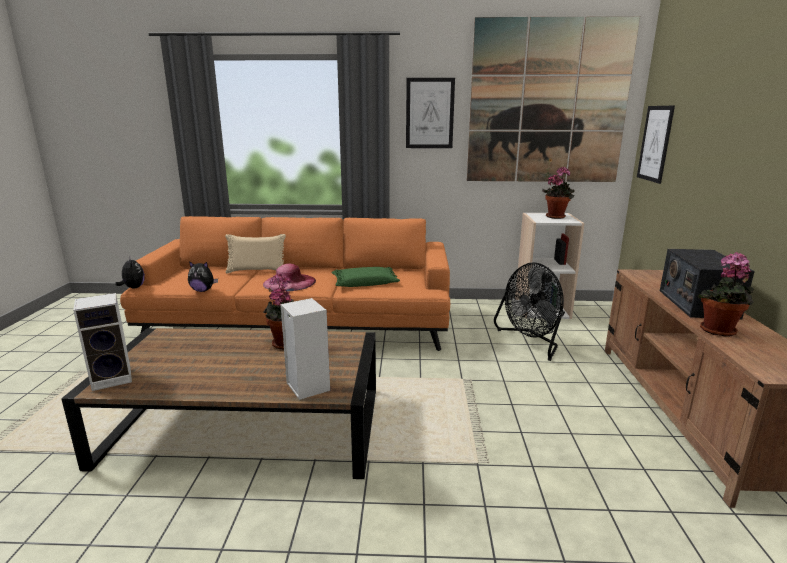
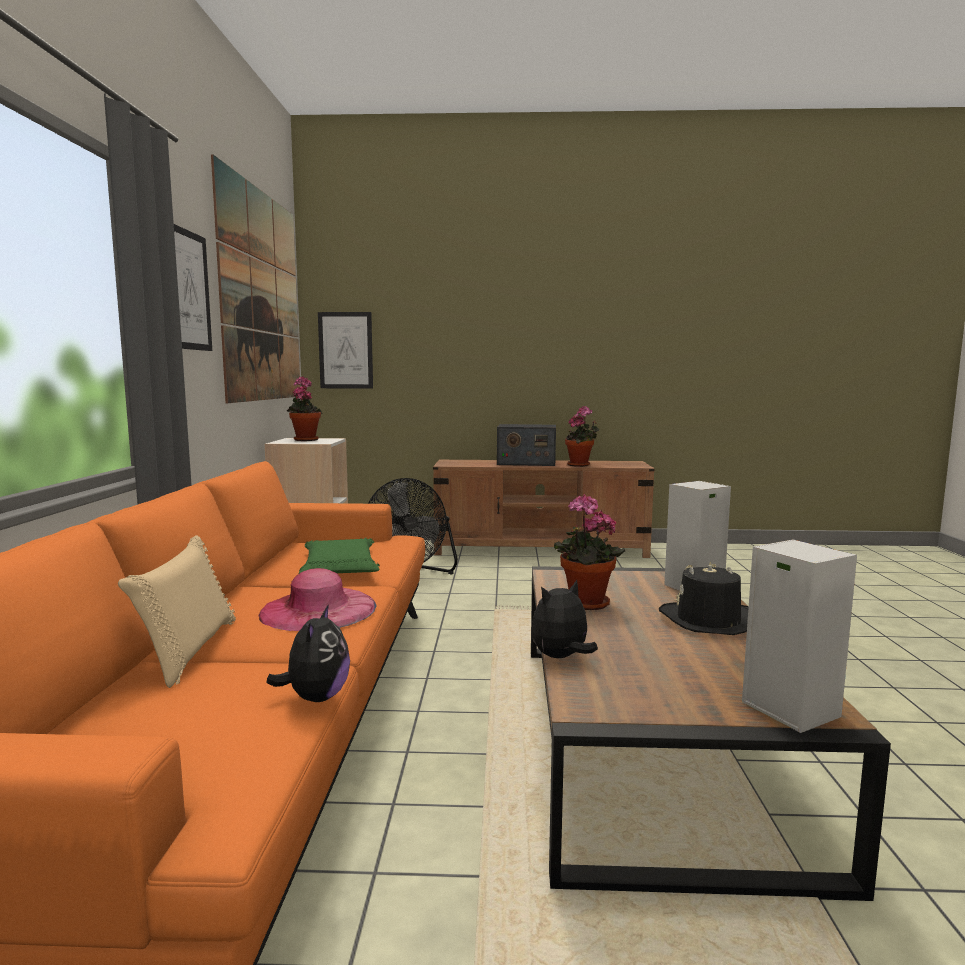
camera: 90 degrees left, 10 degrees down
plush toy [115,258,145,288] -> plush toy moved to [531,580,598,658]
none -> black hat [659,561,749,635]

